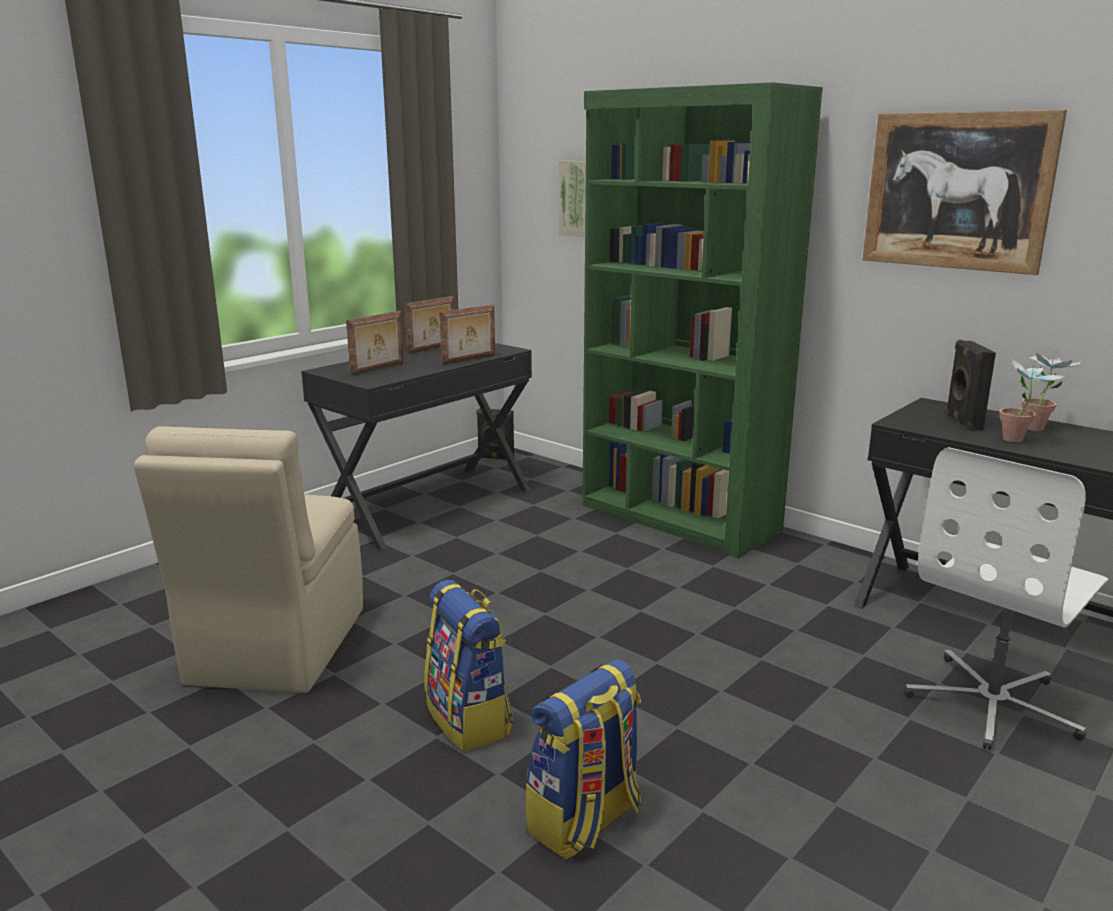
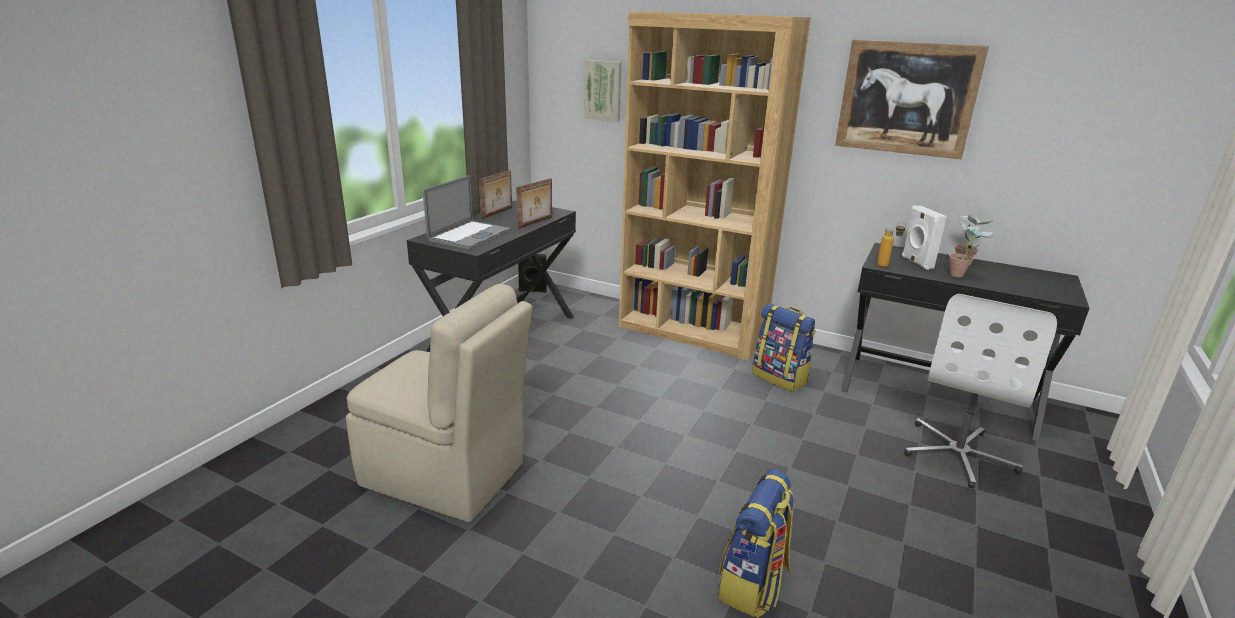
camera: 15 degrees left, 5 degrees up
beige chair [134,426,363,693] -> beige chair turned 60 degrees counterclockwise [346,284,532,522]
picture frame [346,311,404,376] -> laptop [423,175,511,249]
backpack [424,580,513,751] -> backpack moved to [752,304,816,392]
green bookcase [582,82,823,558] -> brown bookcase [619,11,811,361]
black speaker [945,340,996,431] -> white speaker [902,205,947,270]
none -> bottle [877,222,906,267]

